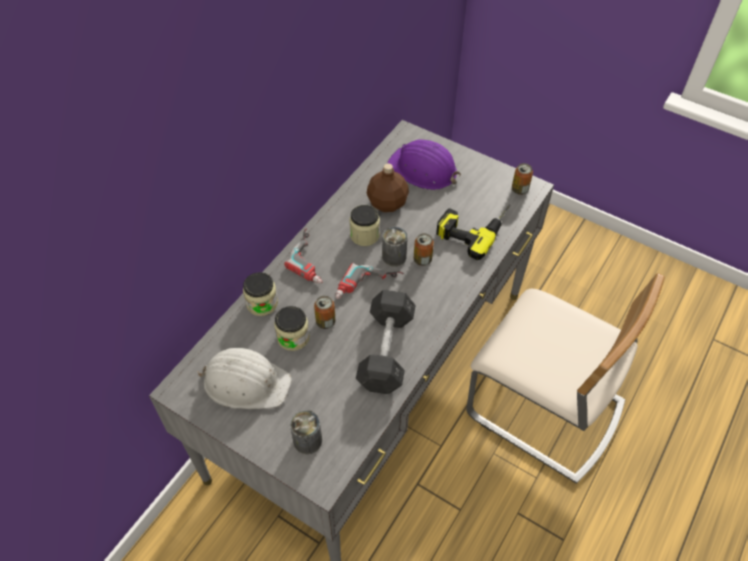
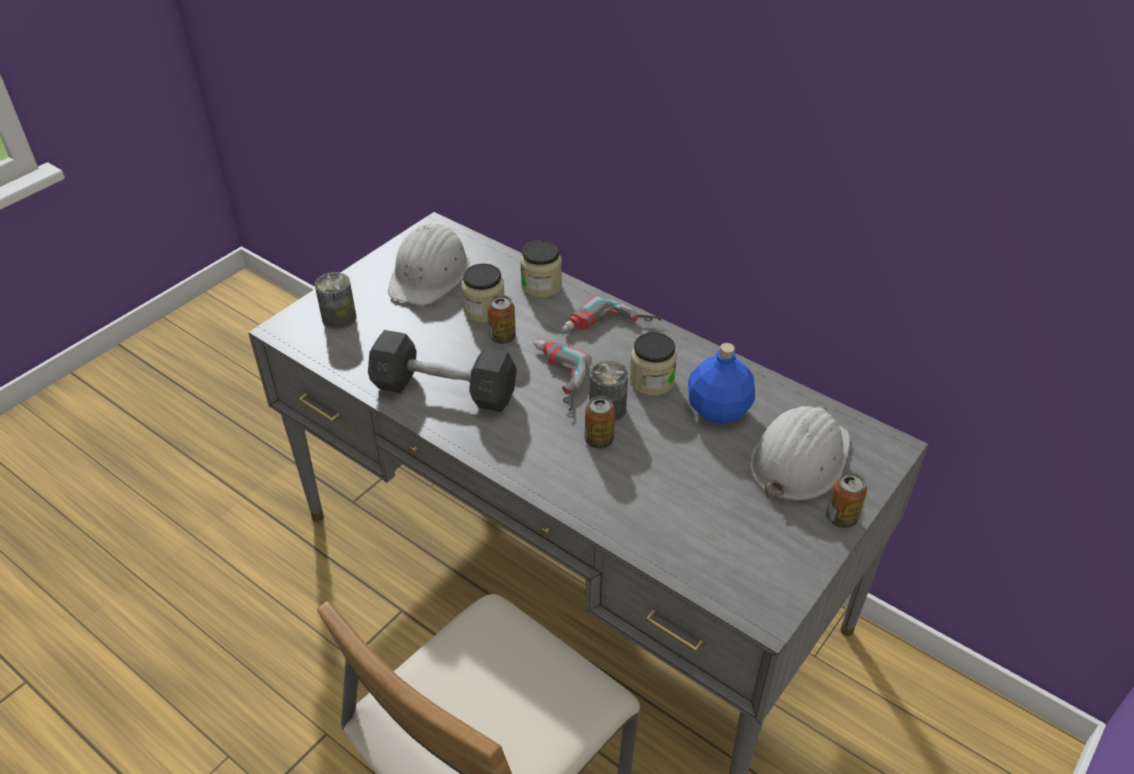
camera: 95 degrees right, 10 degrees down
brown bottle [367,164,409,212] -> blue bottle [688,343,755,424]
purple hard hat [387,140,461,190] -> white hard hat [749,406,850,501]
power drill [436,204,511,260] -> none
can [512,163,533,195] -> can moved to [826,472,867,528]

